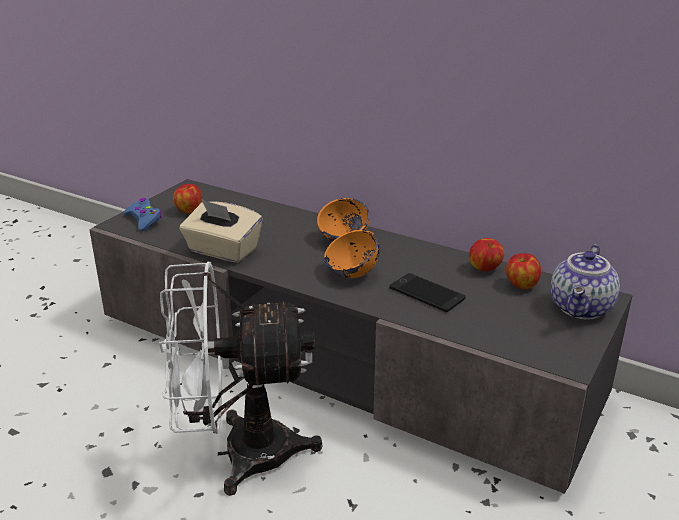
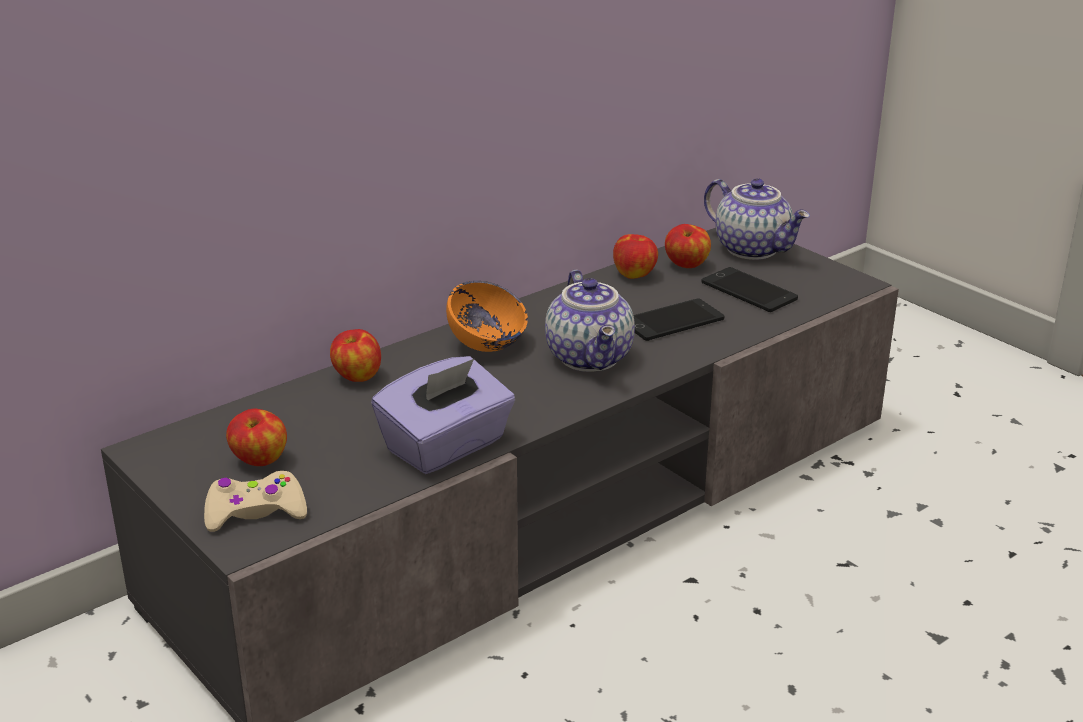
camera: 70 degrees left, 0 degrees up
blue game controller [123,198,162,231] -> beige game controller [204,471,307,532]
white fan [159,262,323,496] -> none
beige tissue box [180,199,263,263] -> purple tissue box [371,356,515,474]
orange bowl [324,230,380,278] -> teapot [545,270,635,372]
none -> apple [330,329,381,382]
none -> phone [701,267,798,312]

